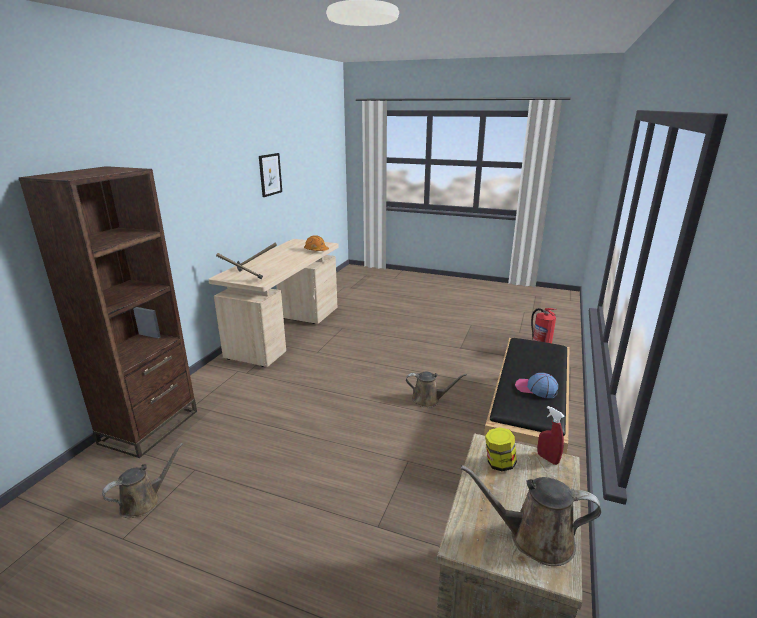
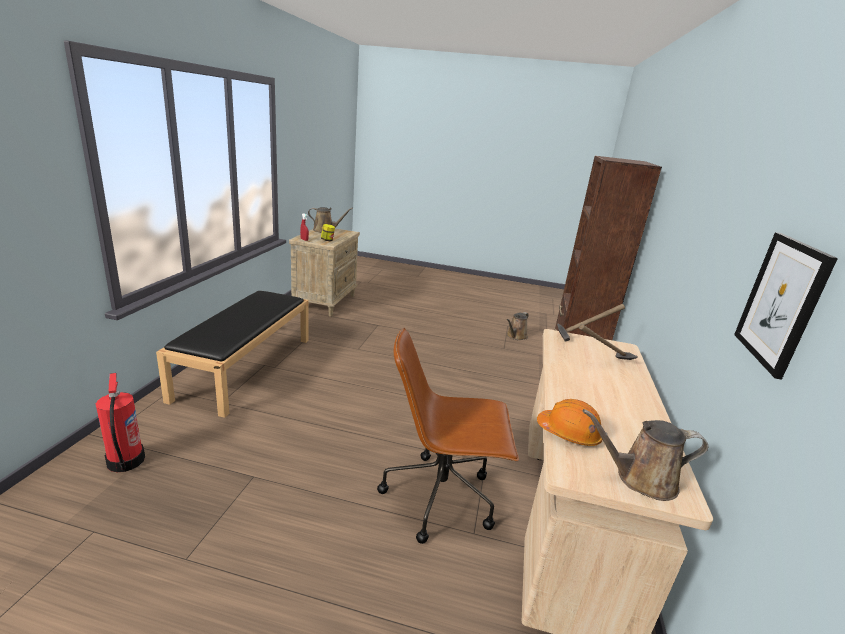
camera: 170 degrees right, 0 degrees up
brown watering can [406,372,467,408] -> brown watering can moved to [583,409,708,501]
cap [515,373,558,398] -> none
none -> brown office chair [377,328,519,544]

